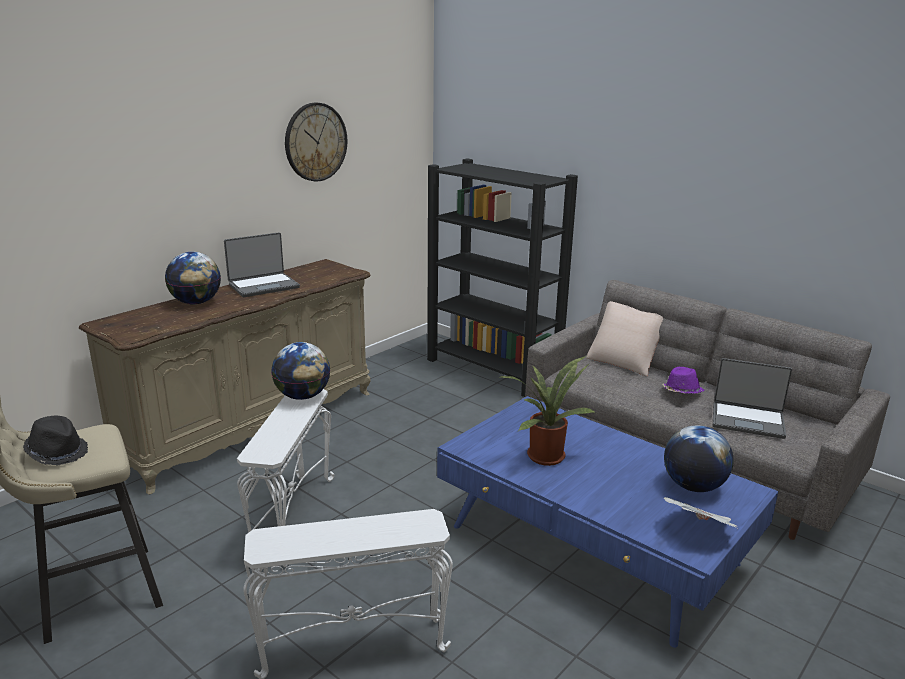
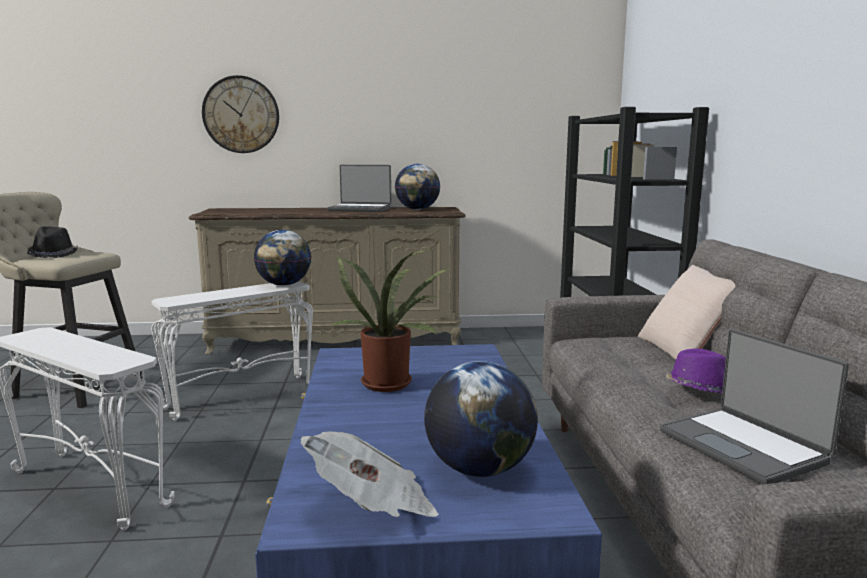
camera: 45 degrees right, 10 degrees down
globe [165,252,221,304] -> globe moved to [395,164,440,210]
wall clock [285,103,347,182] -> wall clock moved to [202,75,279,153]

